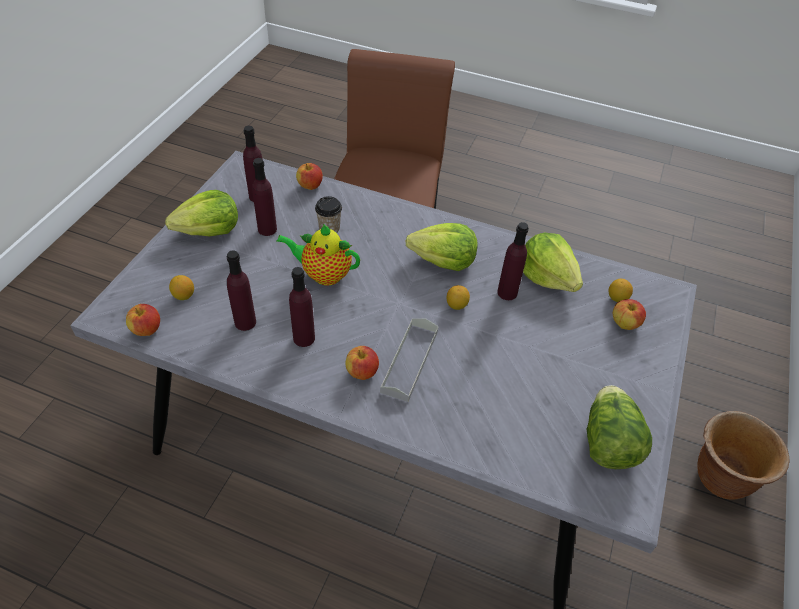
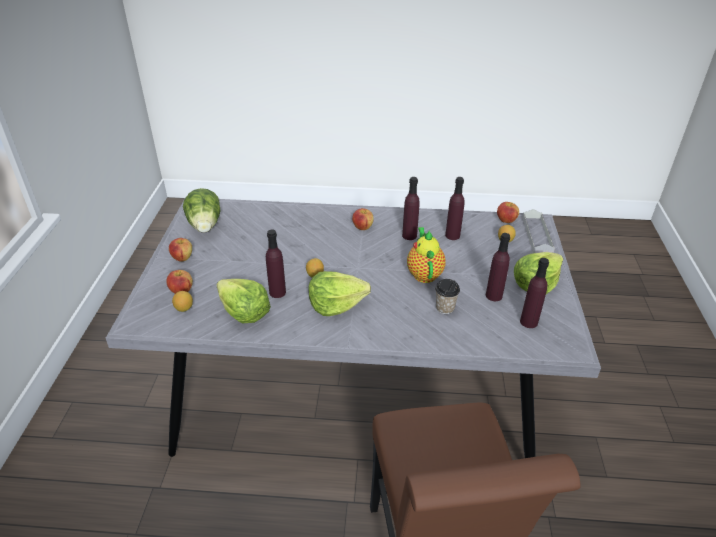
camera: 165 degrees right, 10 degrees down
teapot [277,224,360,286] -> teapot turned 90 degrees counterclockwise [407,227,446,283]
apple [296,163,323,190] -> apple moved to [169,238,192,261]
grey tray [380,318,438,402] -> grey tray moved to [522,209,555,253]
brown planter [697,411,790,500] -> none

